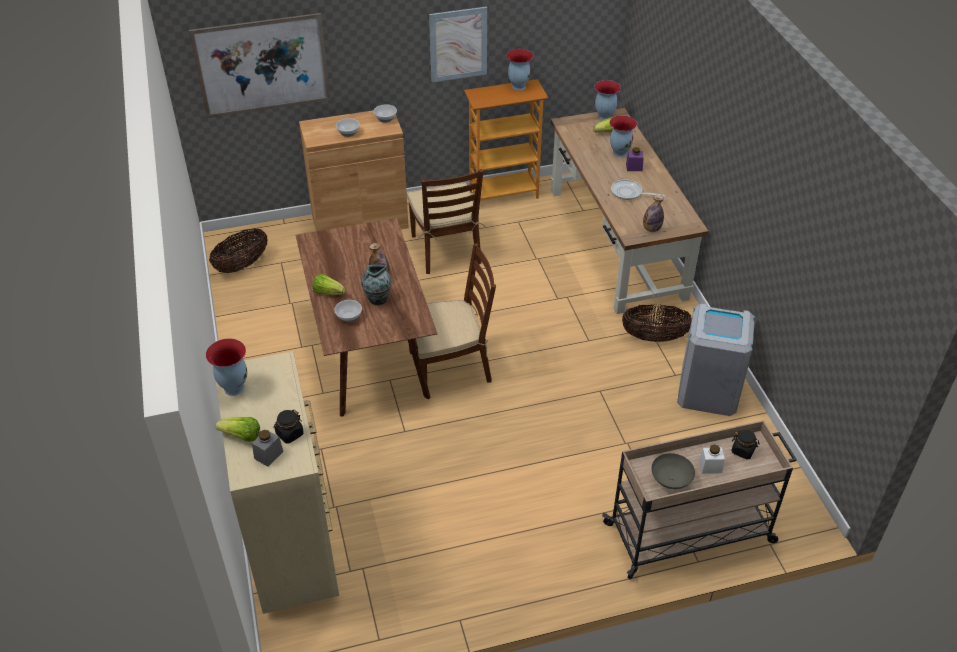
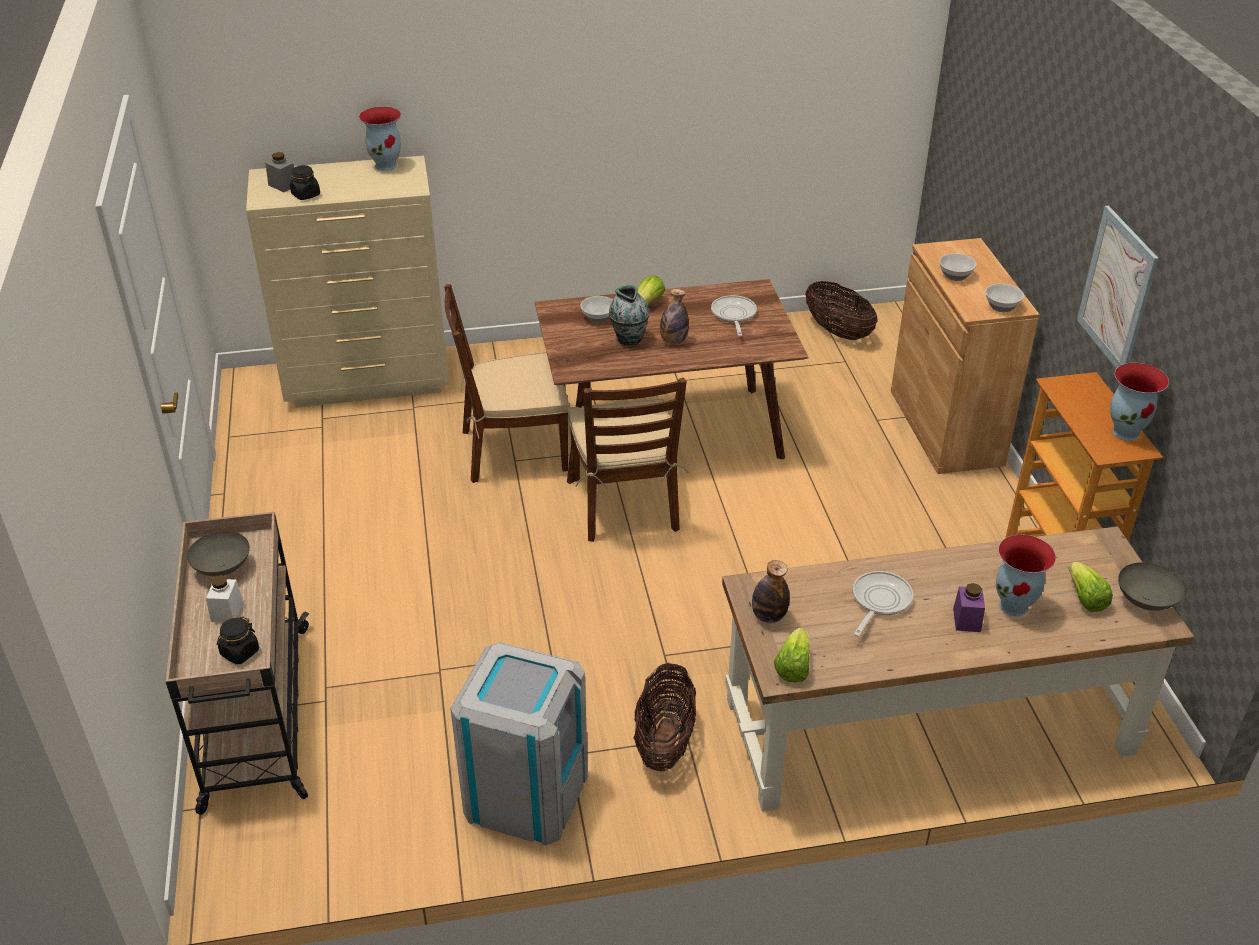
camera: 95 degrees right, 5 degrees down
picture [189,13,331,118] -> none
lettuce [215,417,260,442] -> lettuce moved to [774,628,809,683]
brown chair [407,169,486,274] -> brown chair moved to [444,284,569,483]
vase [594,80,621,120] -> grey bowl [1118,562,1185,611]
none -> frying pan [711,295,757,336]

